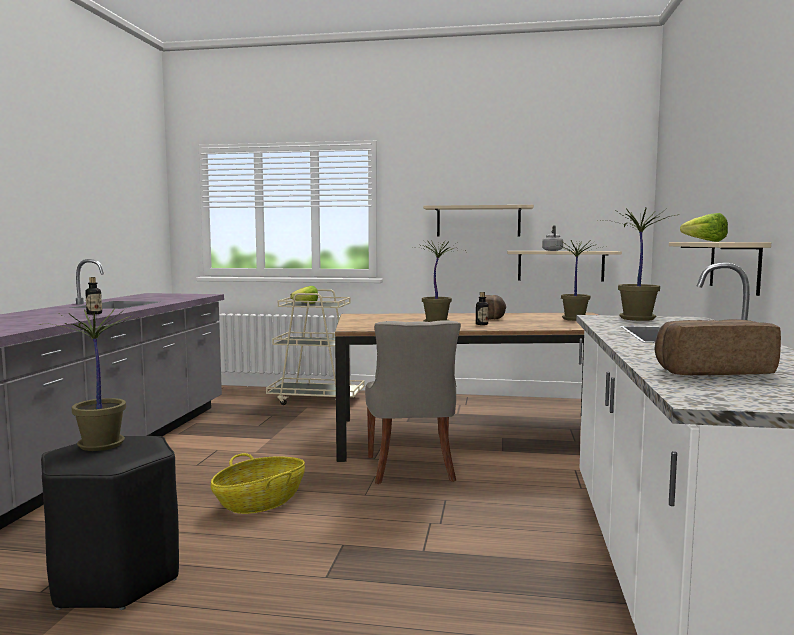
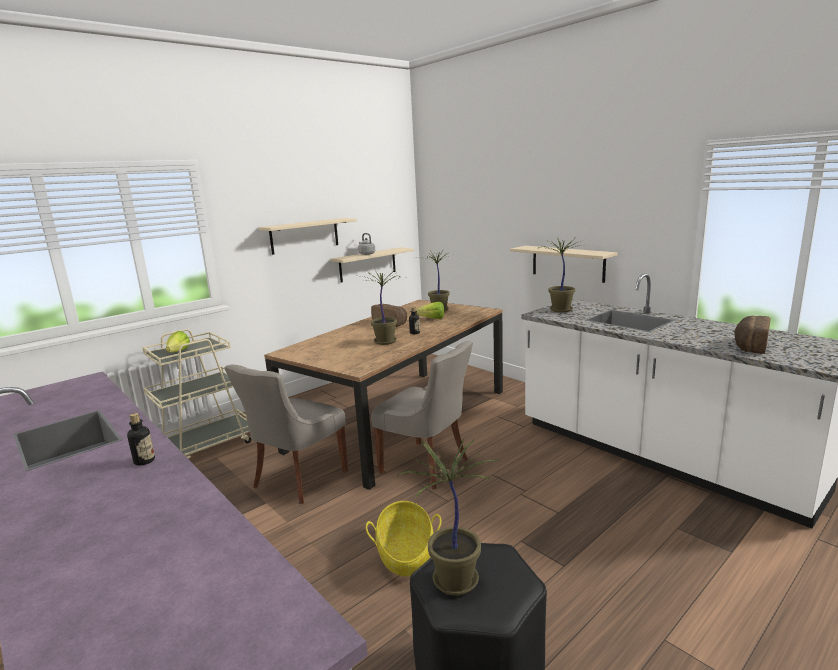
camera: 50 degrees left, 10 degrees up
lettuce [680,213,728,242] -> lettuce moved to [416,302,444,319]
none -> grey chair [224,365,348,504]

